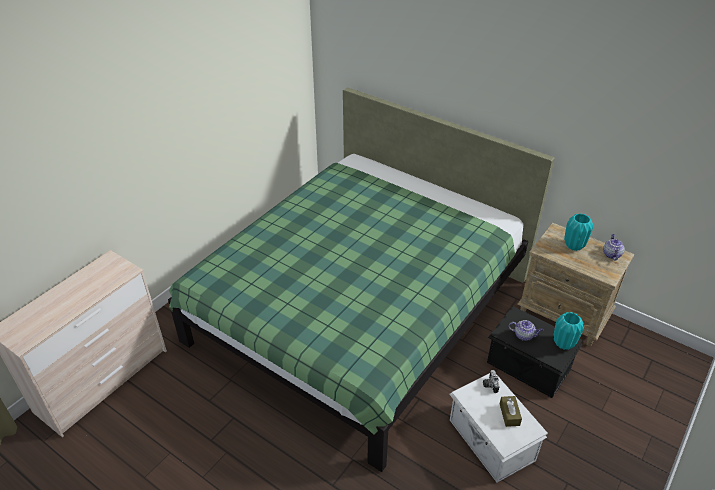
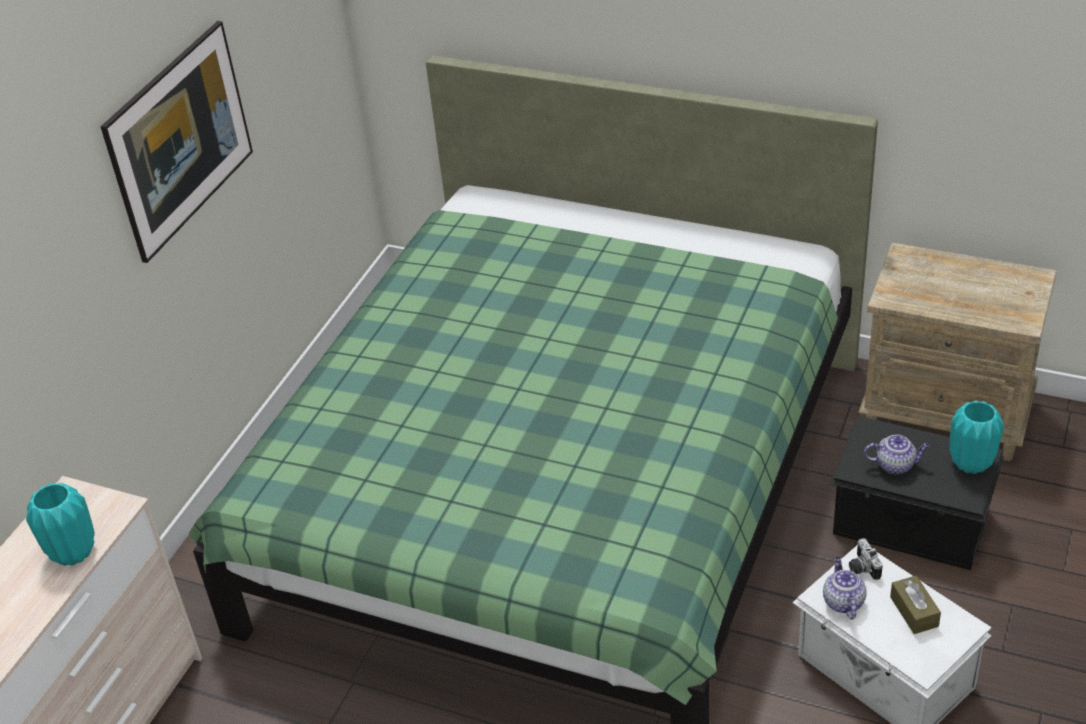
camera: 10 degrees left, 0 degrees up
turquoise vase [564,213,594,251] -> turquoise vase moved to [26,483,95,566]
teapot [603,234,625,261] -> teapot moved to [823,556,867,619]
none -> picture [100,21,253,263]

